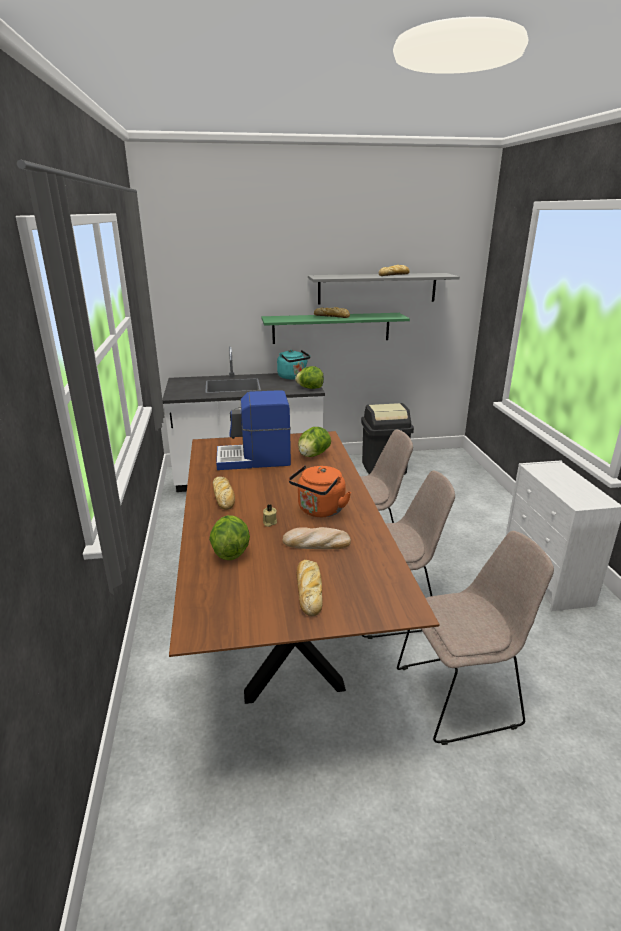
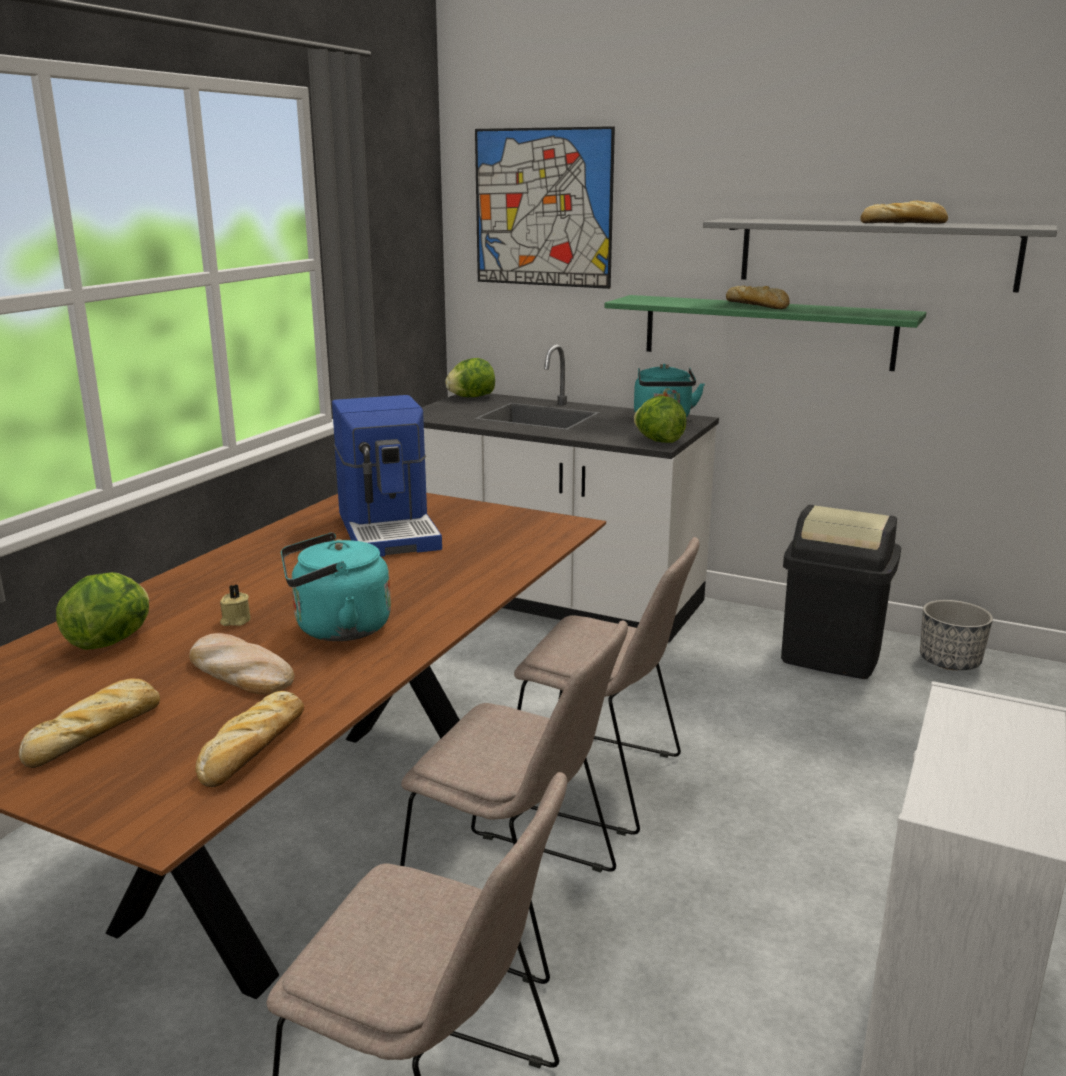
camera: 35 degrees right, 5 degrees down
bread [213,477,235,510] -> bread moved to [195,691,304,787]
coffee machine [216,390,291,470] -> coffee machine turned 135 degrees counterclockwise [332,395,442,557]
orange kettle [289,465,351,517] -> turquoise kettle [281,532,391,641]
lettuce [298,427,331,457] -> lettuce moved to [445,358,495,397]
none -> picture [475,126,615,289]
none -> planter [920,600,993,670]

